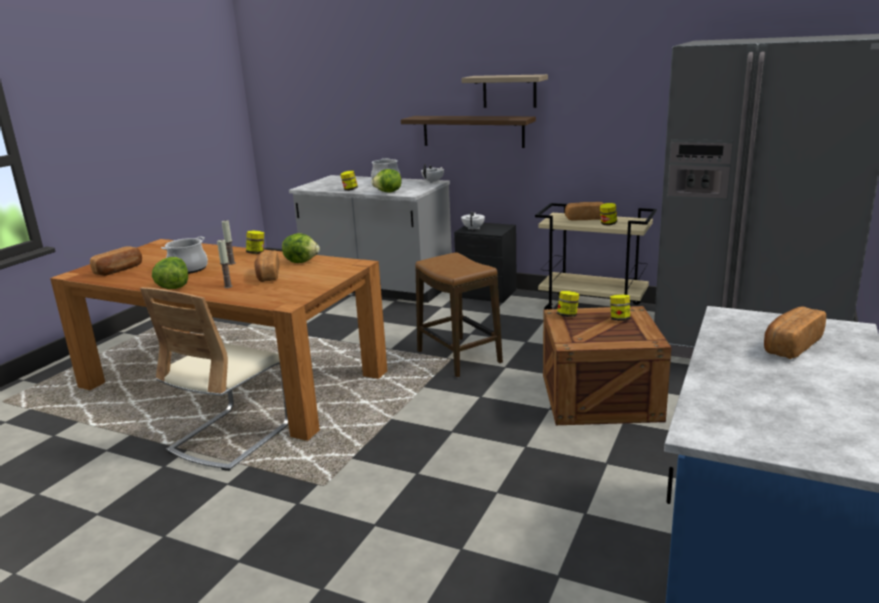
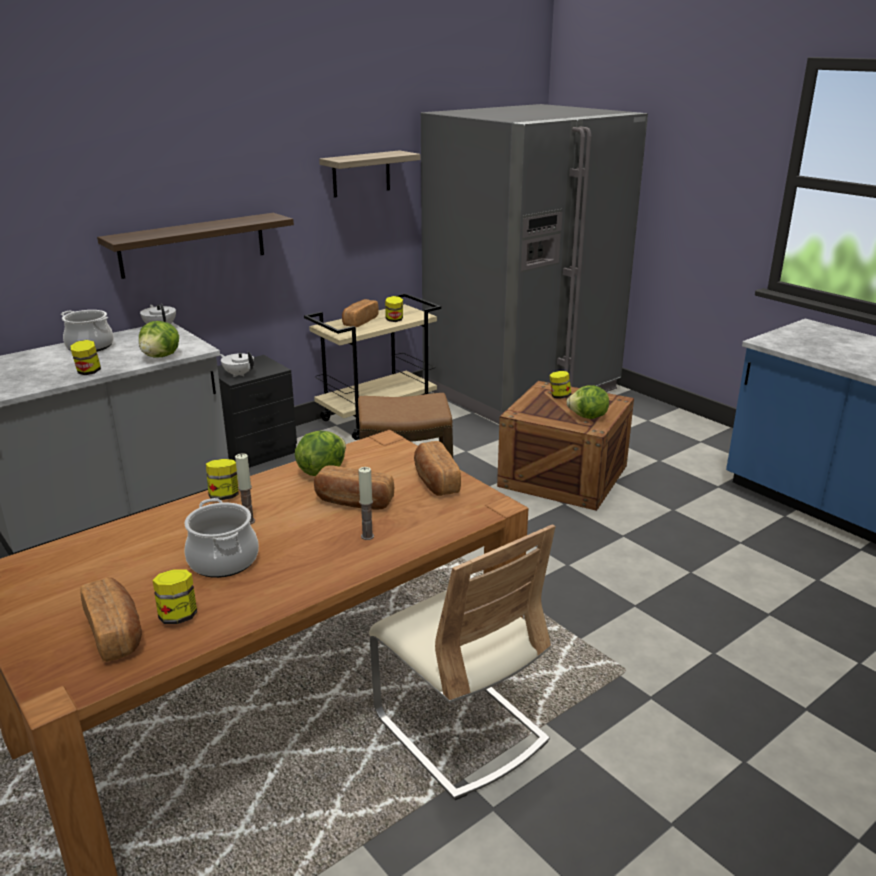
camera: 65 degrees left, 5 degrees up
lettuce [152,257,188,289] -> lettuce moved to [566,385,609,419]
shelf [461,74,548,108] -> shelf moved to [319,150,420,198]
jar [557,291,579,317] -> jar moved to [153,569,197,624]
bread [764,306,826,359] -> bread moved to [414,441,461,496]

